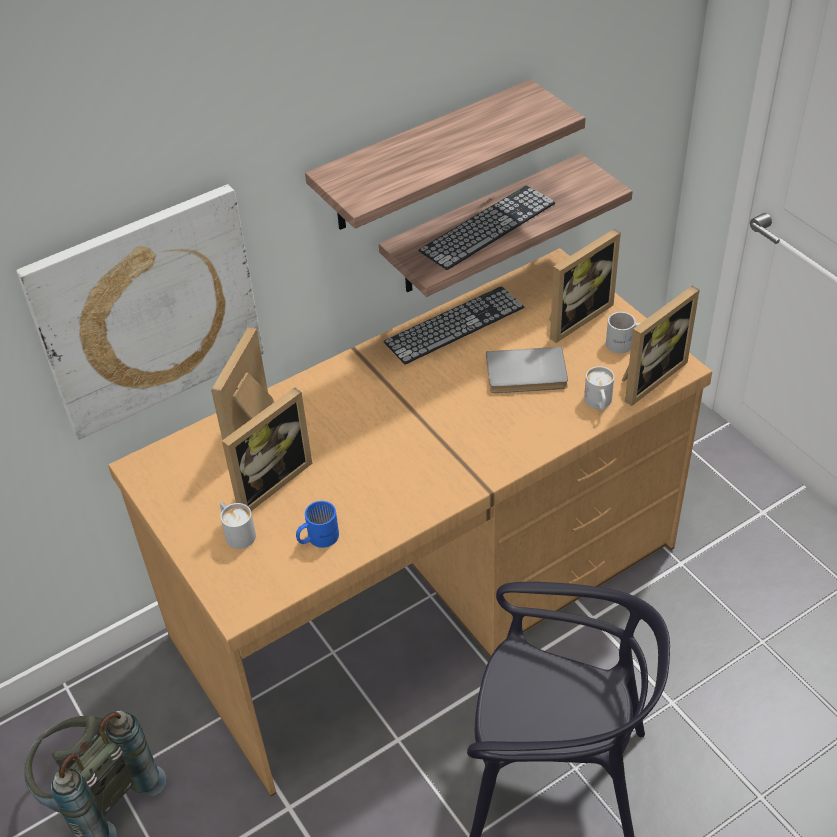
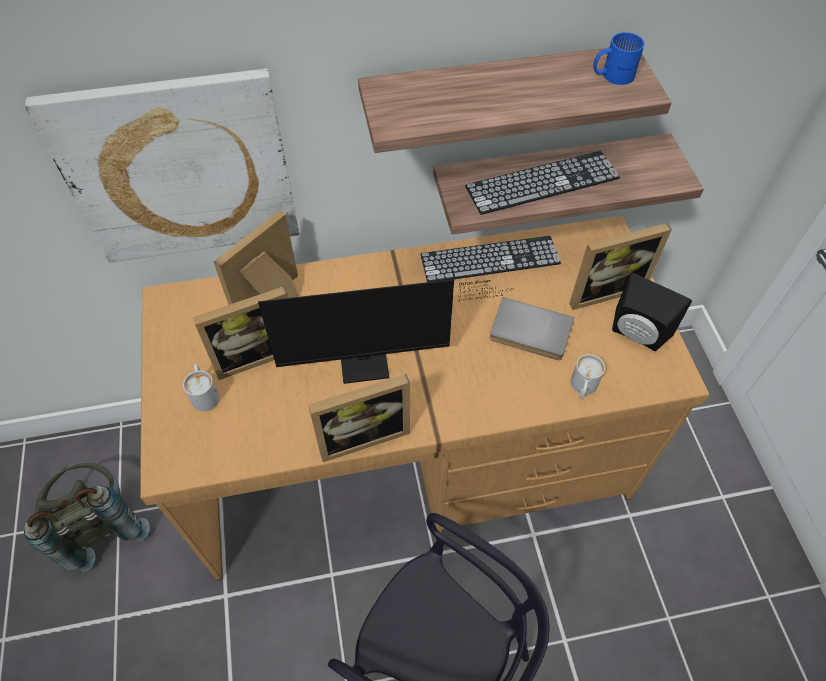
camera: 20 degrees right, 10 degrees up
blue mug [296,501,339,548] -> blue mug moved to [593,32,645,85]
white mug [606,312,641,353] -> black speaker [612,273,692,351]
picture frame [622,286,699,406] -> picture frame moved to [308,374,410,462]
none -> monitor [258,279,514,384]

